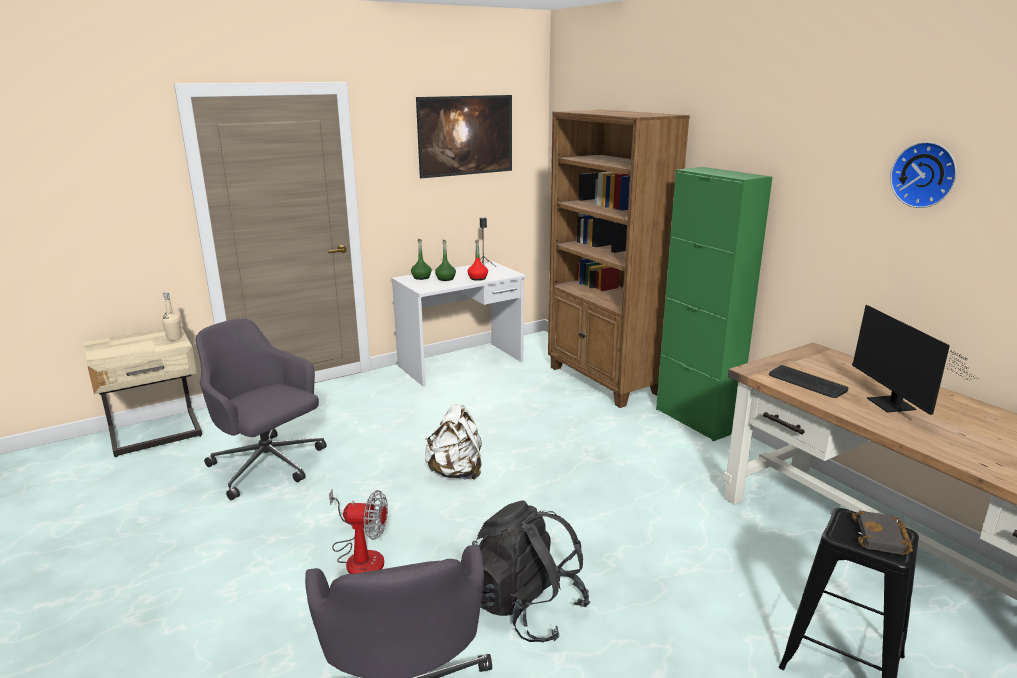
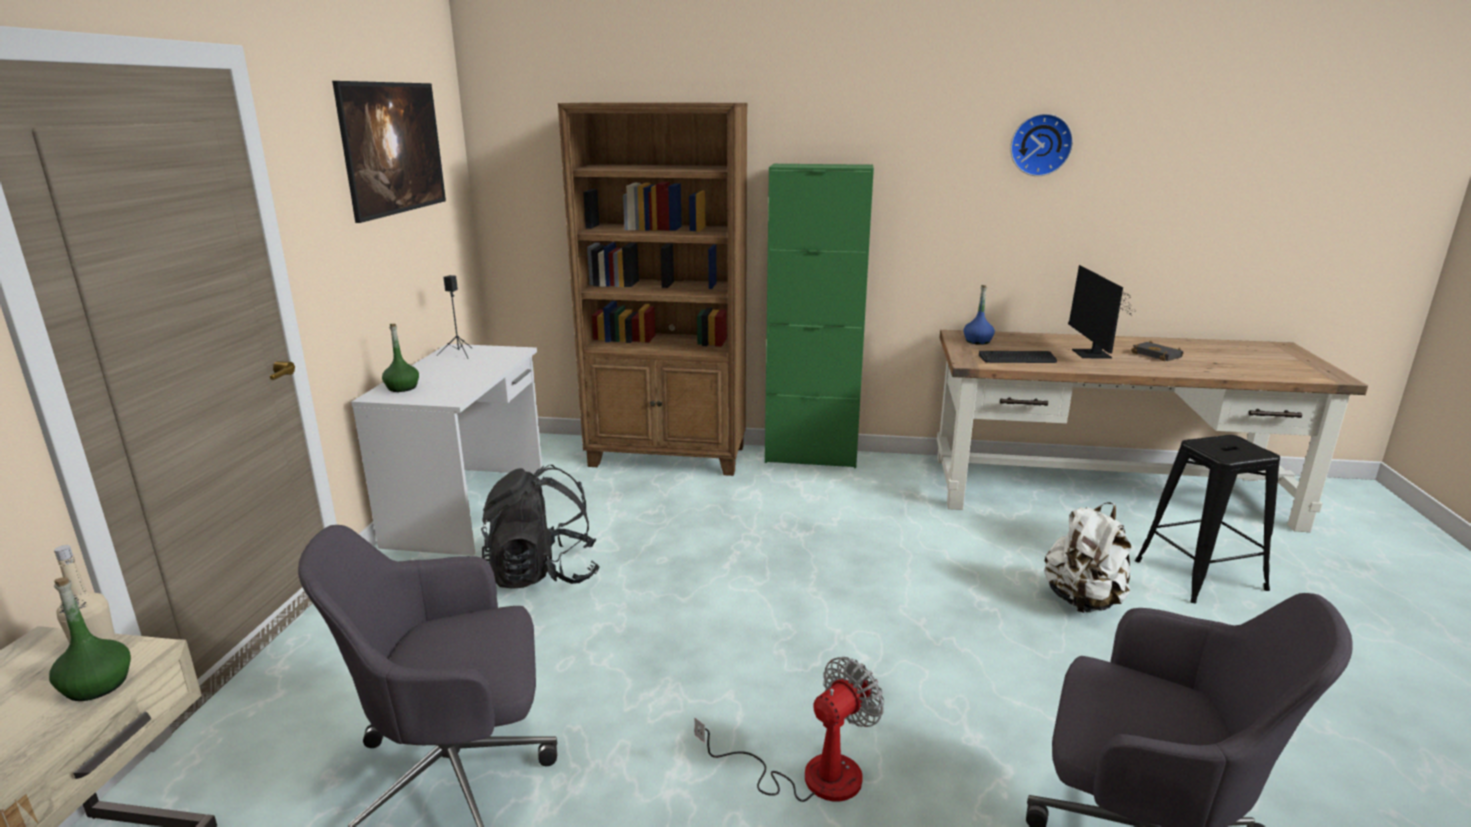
camera: 50 degrees left, 0 degrees up
white backpack [425,404,482,480] -> white backpack moved to [1044,503,1131,613]
green bottle [435,240,456,281] -> green bottle moved to [49,577,131,701]
red bottle [467,239,488,281] -> none
black backpack [472,500,590,642] -> black backpack moved to [481,465,600,589]
monitor [852,305,977,415] -> monitor turned 60 degrees clockwise [1068,265,1133,358]
black book [852,511,913,555] -> black book moved to [1131,341,1184,361]
none -> blue bottle [963,285,995,345]

